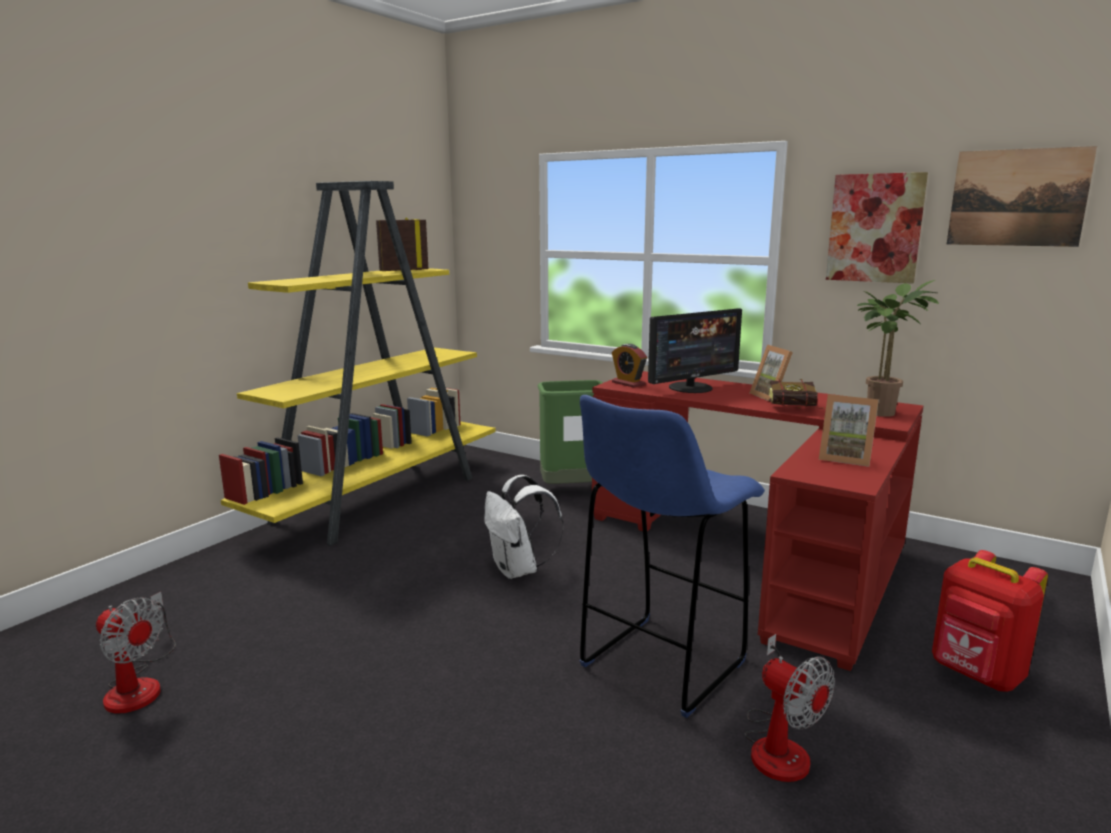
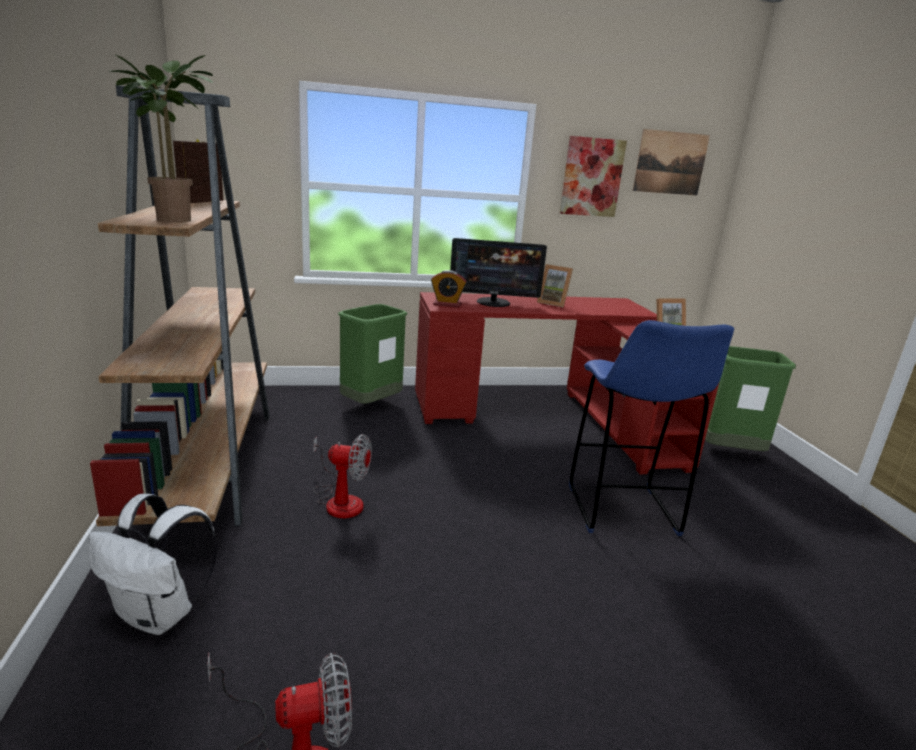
camera: 45 degrees left, 5 degrees up
yellow bookcase [219,181,496,546] -> brown bookcase [90,85,270,532]
white backpack [484,475,564,579] -> white backpack moved to [89,494,218,635]
monitor [648,308,742,393] -> monitor turned 75 degrees clockwise [450,238,547,307]
fan [744,634,835,782] -> fan moved to [313,434,372,518]
book [769,378,824,409] -> none
potted plant [857,280,939,417] -> potted plant moved to [109,55,213,223]
red backpack [932,550,1048,692] -> green trash can [705,346,796,451]

